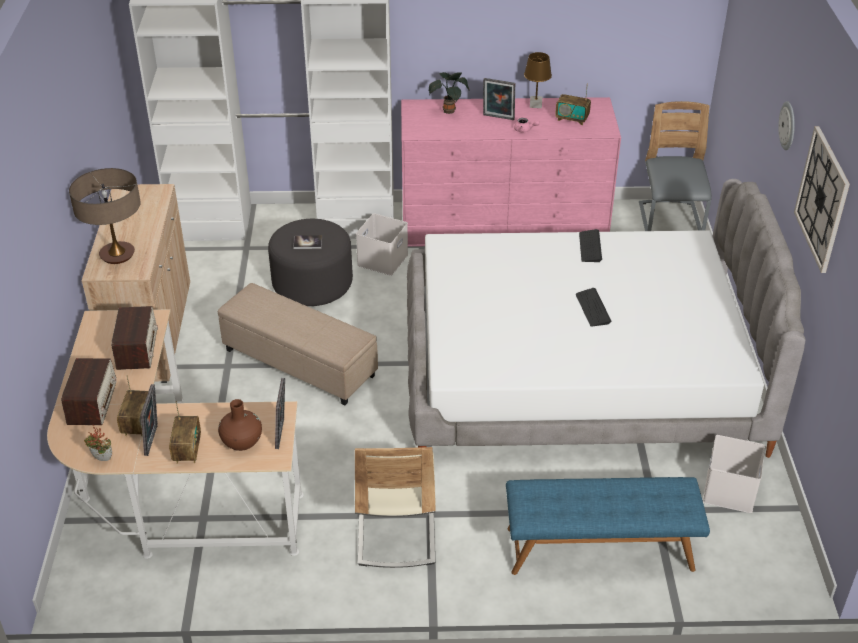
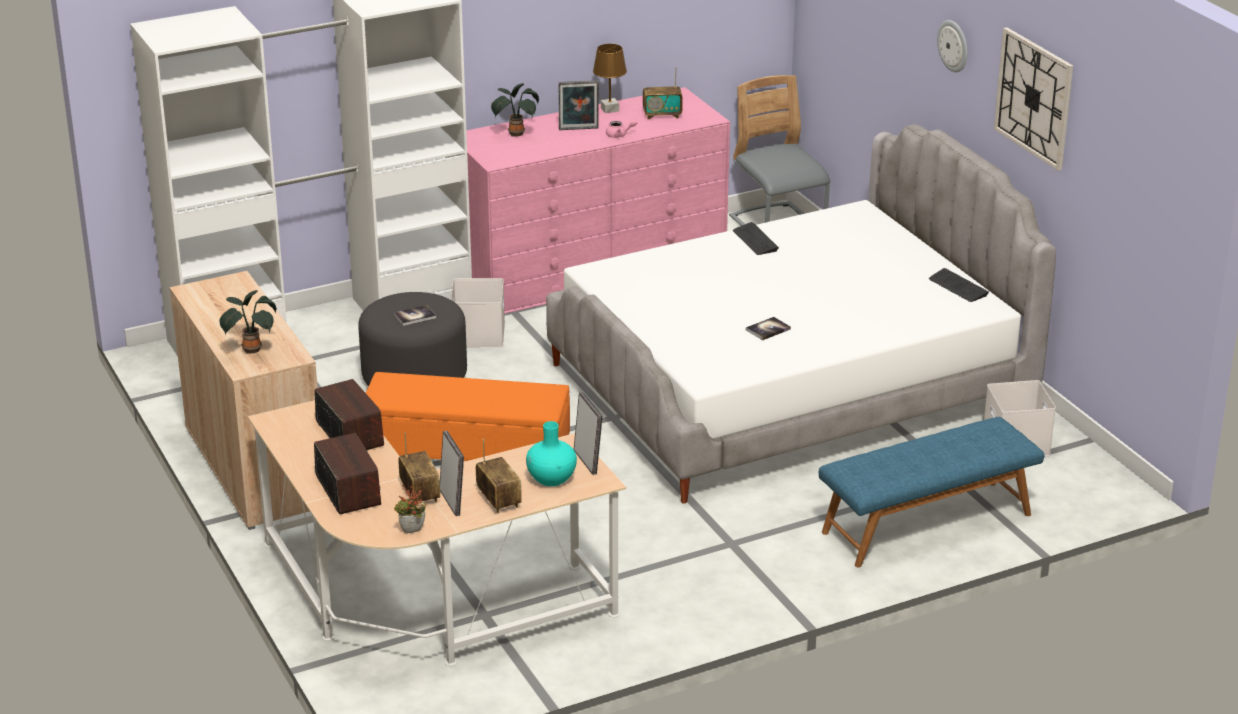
camera: 25 degrees left, 10 degrees down
table lamp [69,168,141,264] -> potted plant [219,290,277,354]
beige ottoman [218,283,378,405] -> orange ottoman [366,372,570,461]
brown vase [218,399,262,451] -> turquoise vase [526,421,577,486]
beige chair [355,447,436,568] -> none
keyboard [576,288,612,327] -> keyboard moved to [929,268,989,302]
none -> book [746,317,791,340]

